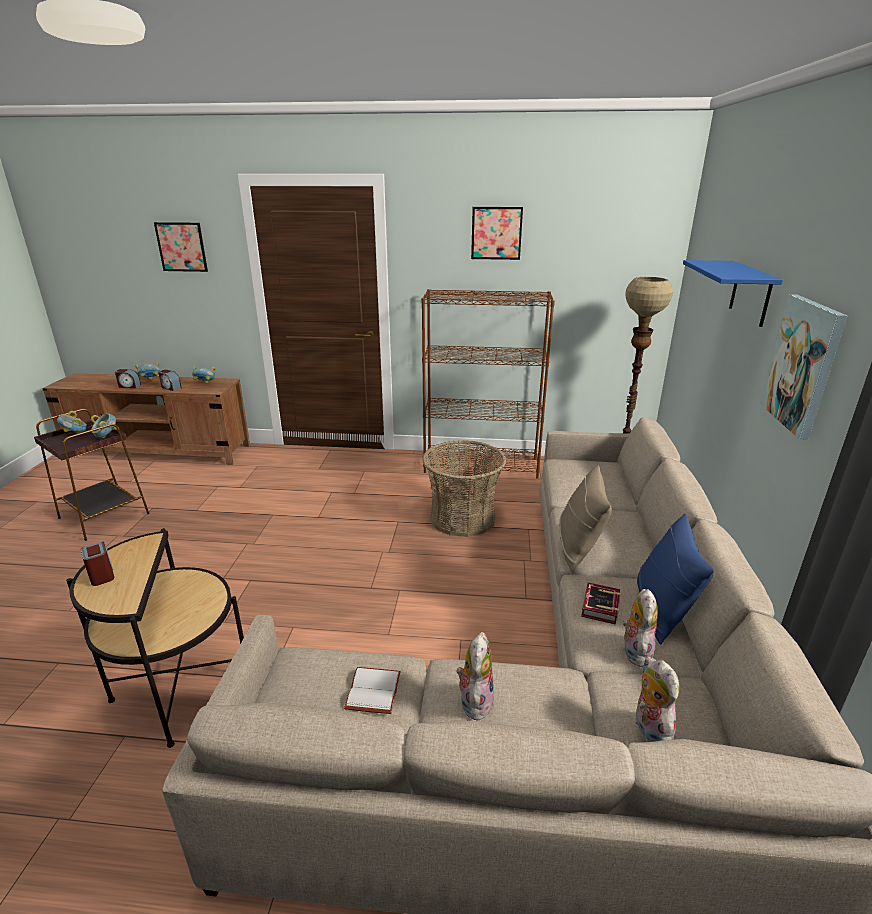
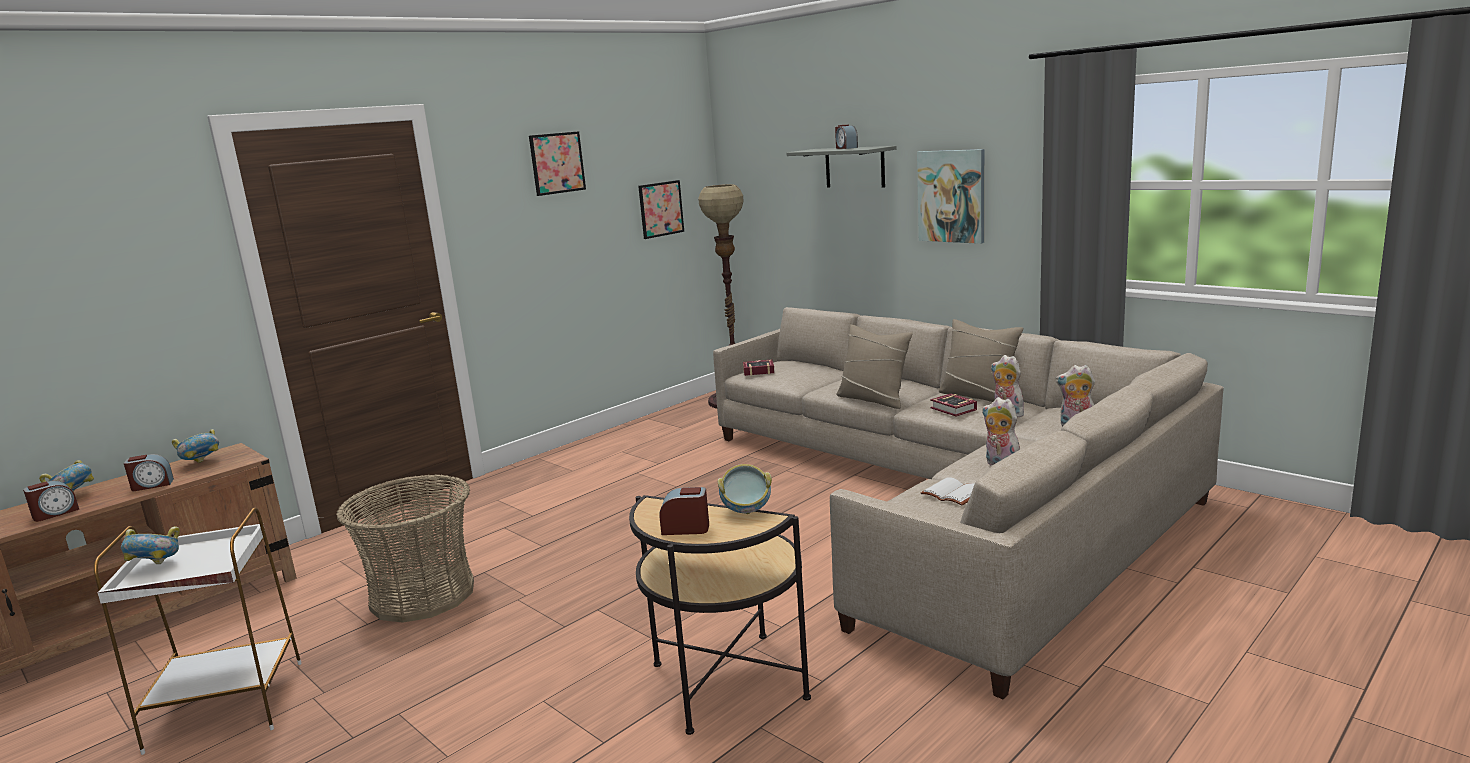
camera: 50 degrees left, 10 degrees down
brown side table [34,409,149,541] -> white side table [94,508,302,755]
bowl [91,413,117,438] -> bowl moved to [718,464,772,514]
picture [154,222,208,272] -> picture moved to [638,180,684,239]
brown bookcase [421,289,555,478] -> none
basket [422,440,506,537] -> basket moved to [336,474,474,623]
blue pillow [637,514,714,645] -> beige pillow [939,319,1023,402]
blue shelf [683,260,783,327] -> grey shelf [786,146,897,187]
none -> book [743,360,775,376]
none -> alarm clock [835,125,858,149]

